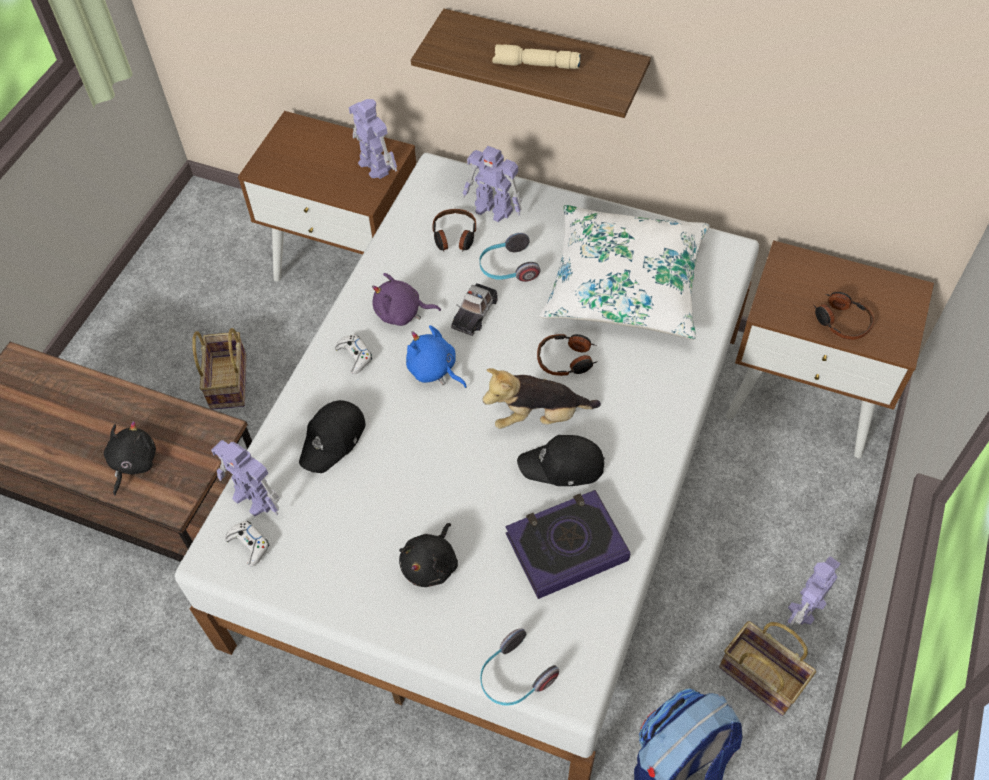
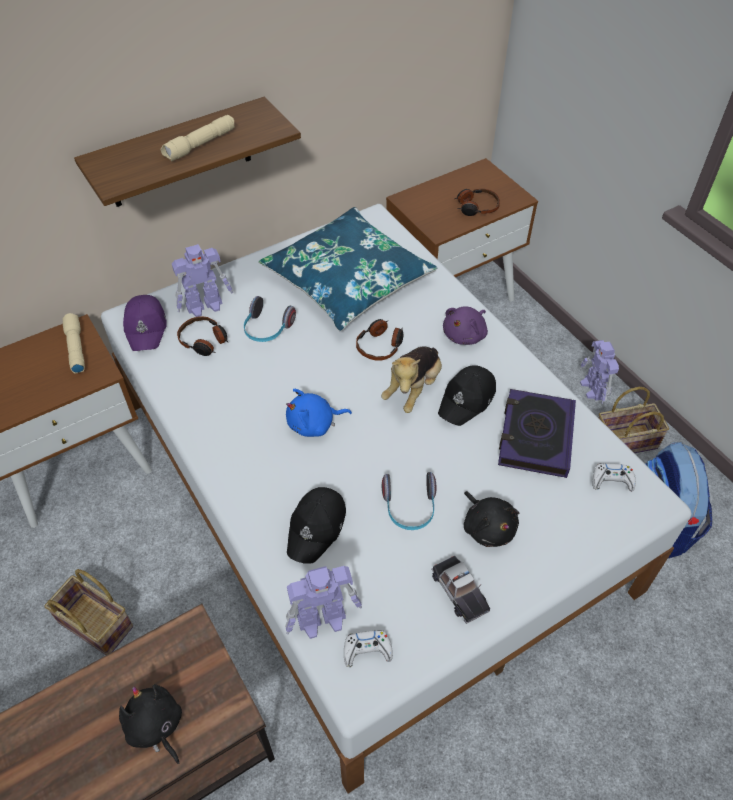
camera: 55 degrees left, 5 degrees down
black cap [299,400,366,473] -> black cap turned 45 degrees clockwise [287,487,346,564]
white game controller [335,335,372,374] -> white game controller moved to [592,463,636,492]
toy robot [349,99,397,179] -> beige flashlight [62,313,85,373]
purple plush toy [372,273,441,326] -> purple plush toy moved to [443,306,488,345]
toy car [451,283,498,336] -> toy car moved to [431,556,490,624]
headphones [480,628,559,706] -> headphones moved to [382,472,437,530]
white pillow [539,205,710,340] -> blue pillow [259,207,437,331]
none -> purple cap [123,295,167,351]

